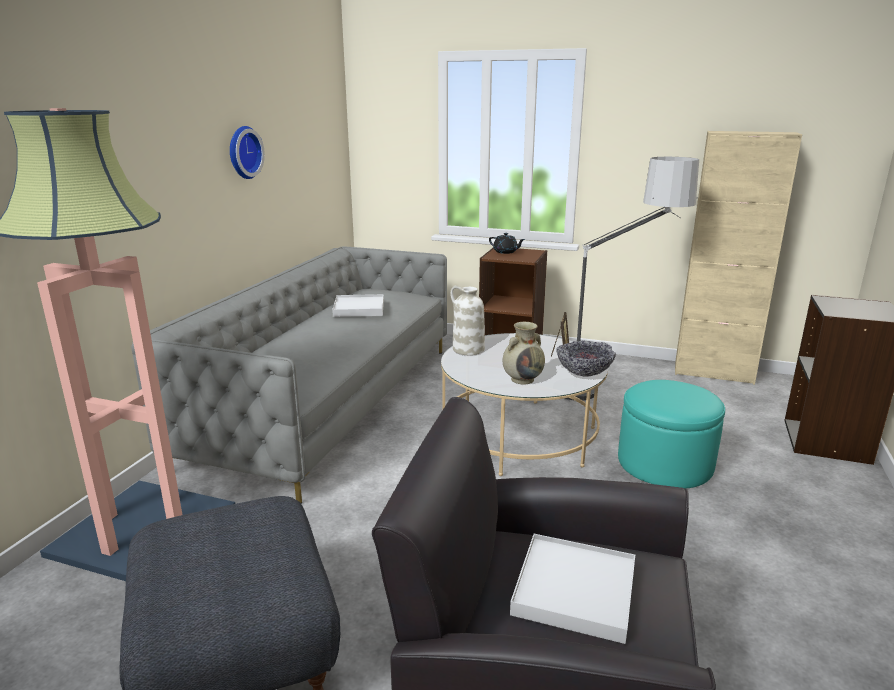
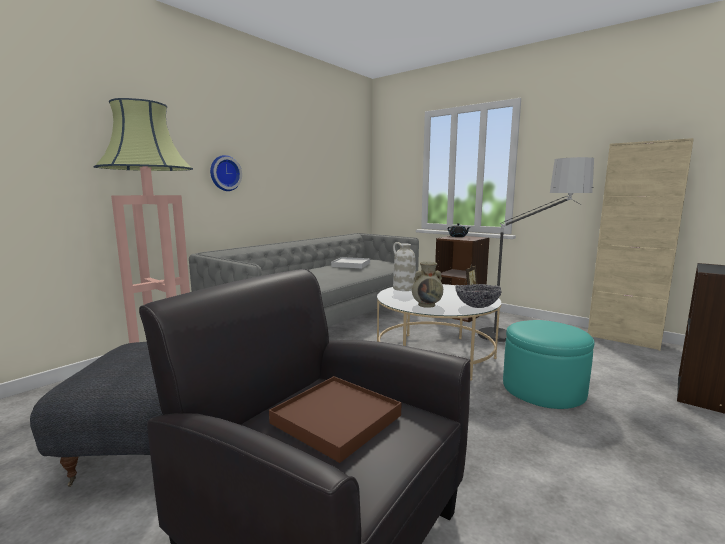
camera: 20 degrees right, 10 degrees down
wall clock [230,126,265,179] -> wall clock moved to [210,155,242,191]
white tray [510,534,635,644] -> brown tray [269,376,401,463]

